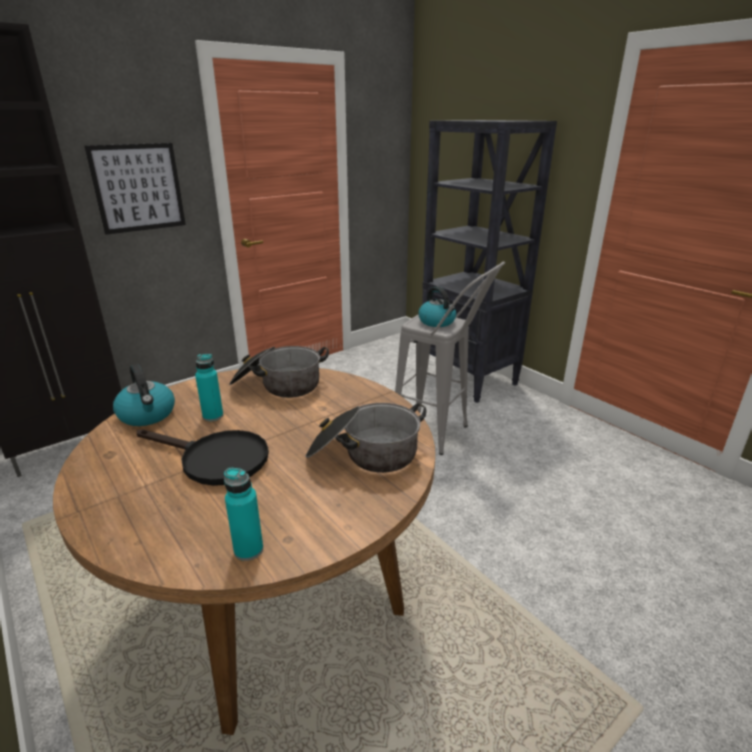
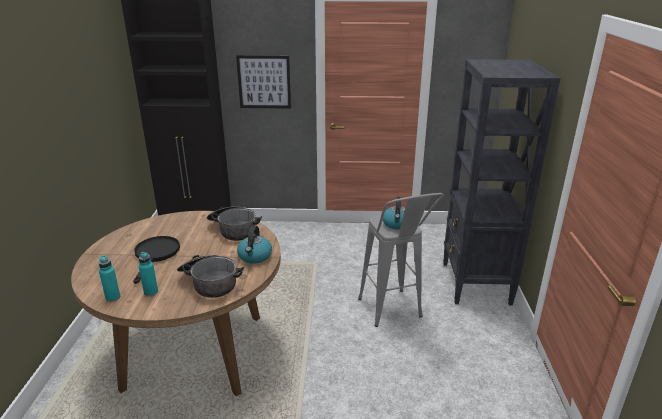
camera: 40 degrees right, 0 degrees up
kettle [113,364,175,426] -> kettle moved to [237,226,272,264]
black frying pan [137,429,269,486] -> black frying pan turned 150 degrees counterclockwise [133,236,180,284]
turquoise bottle [195,354,223,421] -> turquoise bottle moved to [139,252,158,296]

